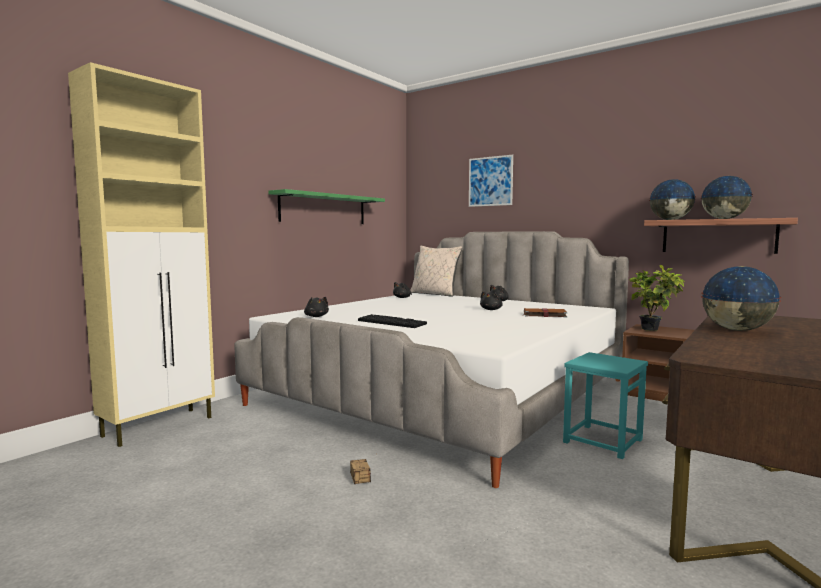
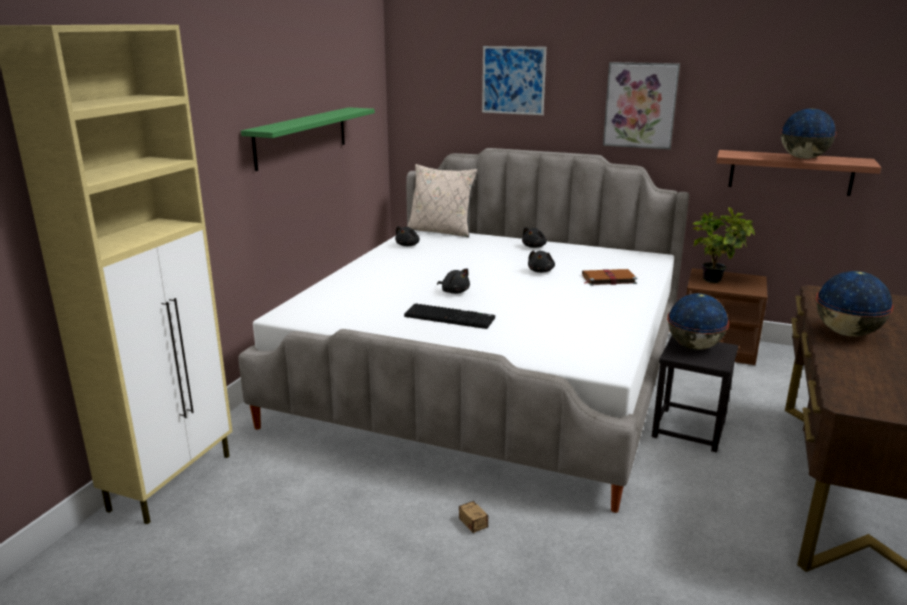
camera: 15 degrees left, 15 degrees up
black plush toy [304,297,329,317] -> black plush toy moved to [437,268,470,294]
turquoise stool [563,352,648,459] -> black stool [652,335,738,452]
globe [649,179,695,220] -> globe moved to [667,293,729,350]
none -> picture [603,62,680,150]

